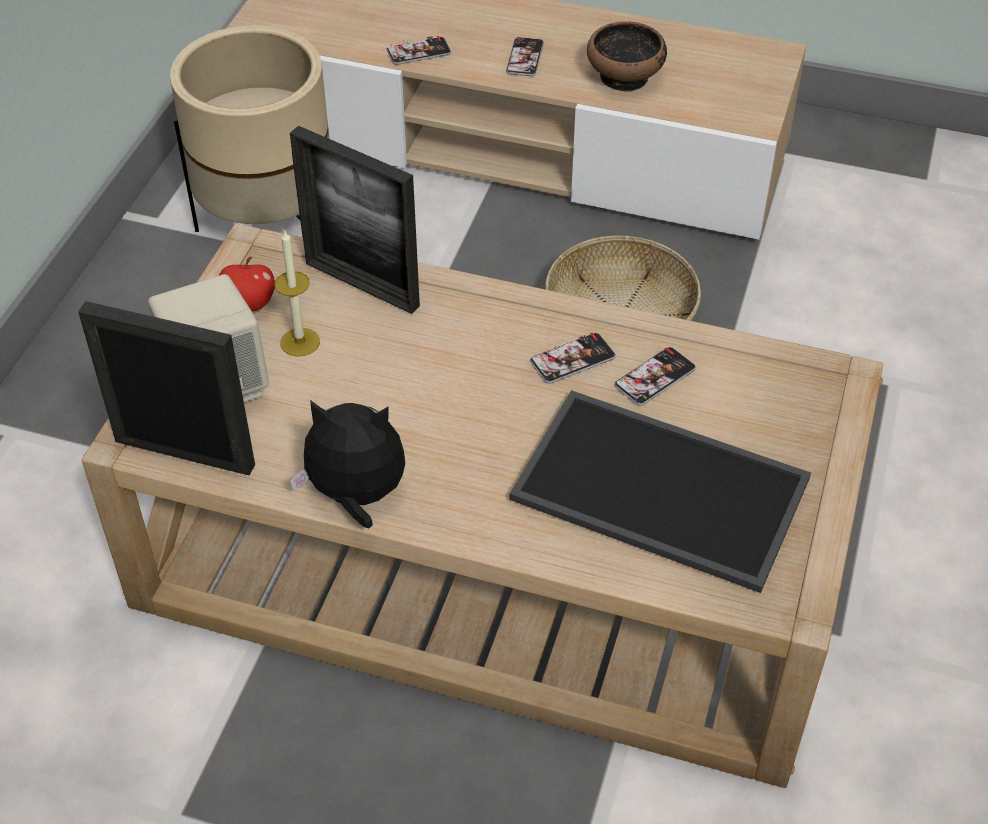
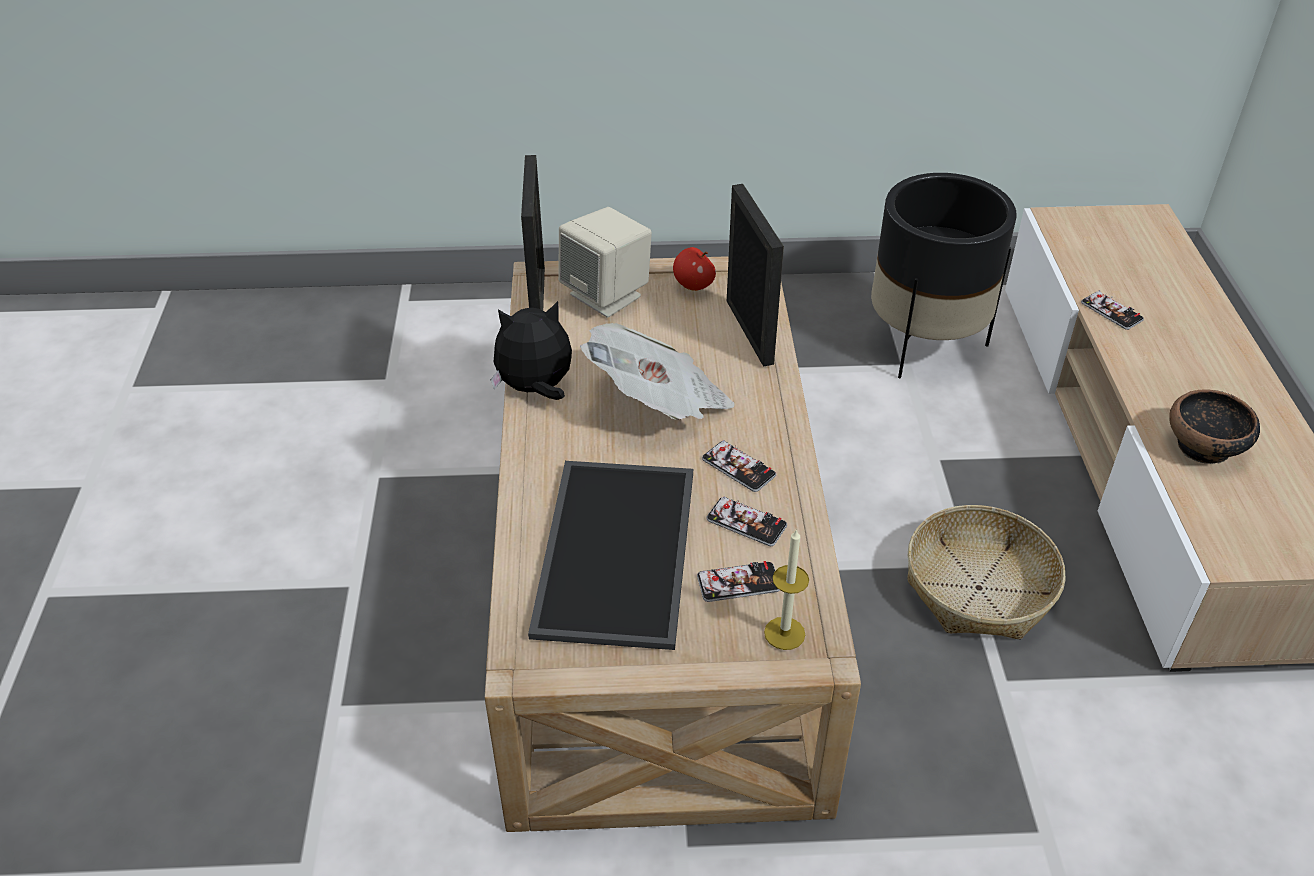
camera: 70 degrees right, 5 degrees down
beige planter [170,26,330,237] -> black planter [871,173,1017,378]
candle [275,231,320,357] -> candle moved to [764,528,809,650]
picture frame [290,126,420,314] -> picture frame turned 150 degrees clockwise [727,184,784,367]
plush toy [290,400,405,528] -> plush toy turned 90 degrees counterclockwise [491,301,572,400]
phone [506,37,544,76] -> phone moved to [697,561,780,602]
none -> newspaper [580,323,735,420]

